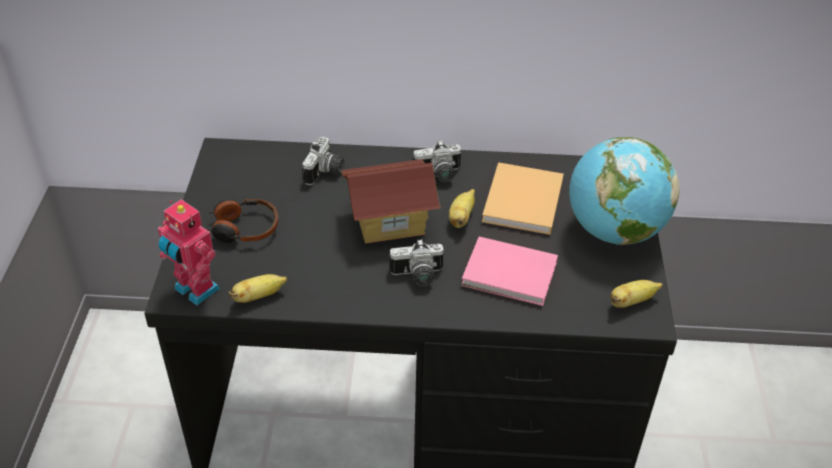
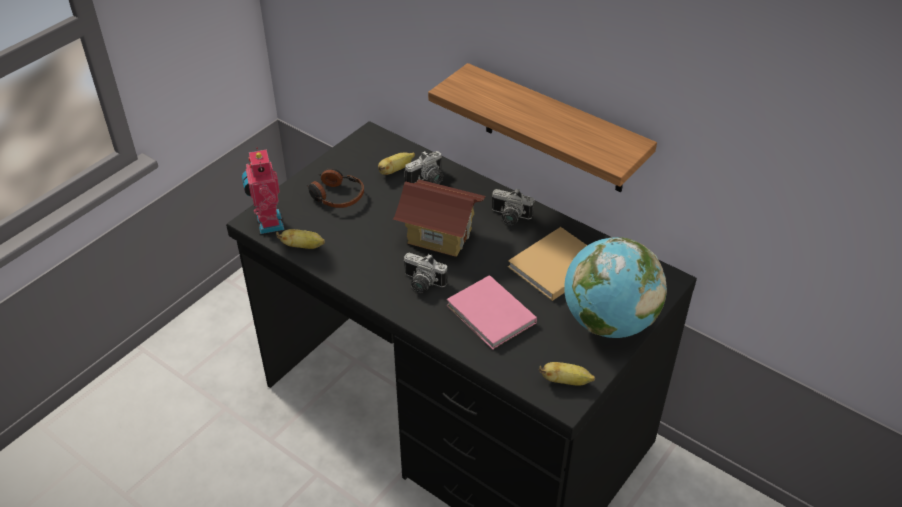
camera: 35 degrees right, 0 degrees up
banana [449,189,475,228] -> banana moved to [378,152,415,175]
none -> shelf [428,63,657,192]

